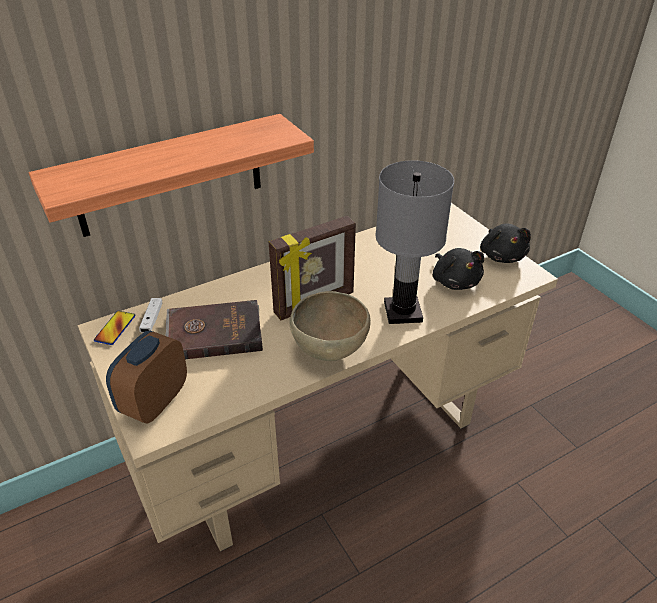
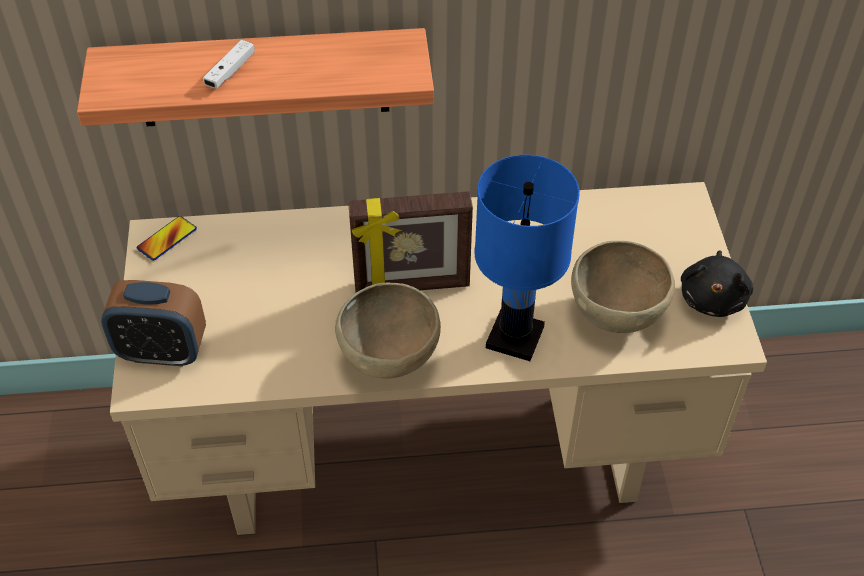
camera: 25 degrees right, 10 degrees up
alarm clock [106,331,187,424] -> alarm clock turned 135 degrees counterclockwise [101,280,206,367]
white game controller [139,298,162,333] -> white game controller moved to [203,40,255,89]
brown book [165,300,263,359] -> none
grey table lamp [376,160,454,324] -> blue table lamp [474,155,580,361]
black plush toy [433,248,484,290] -> brown bowl [571,241,675,333]

